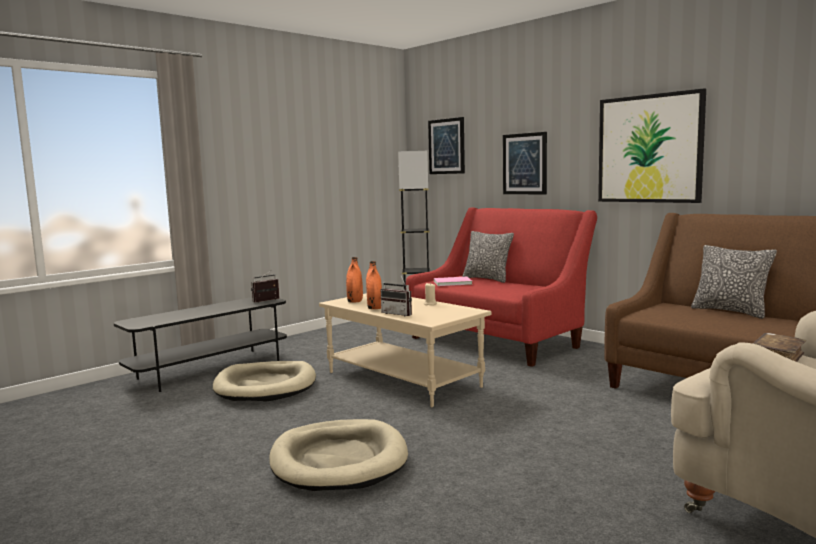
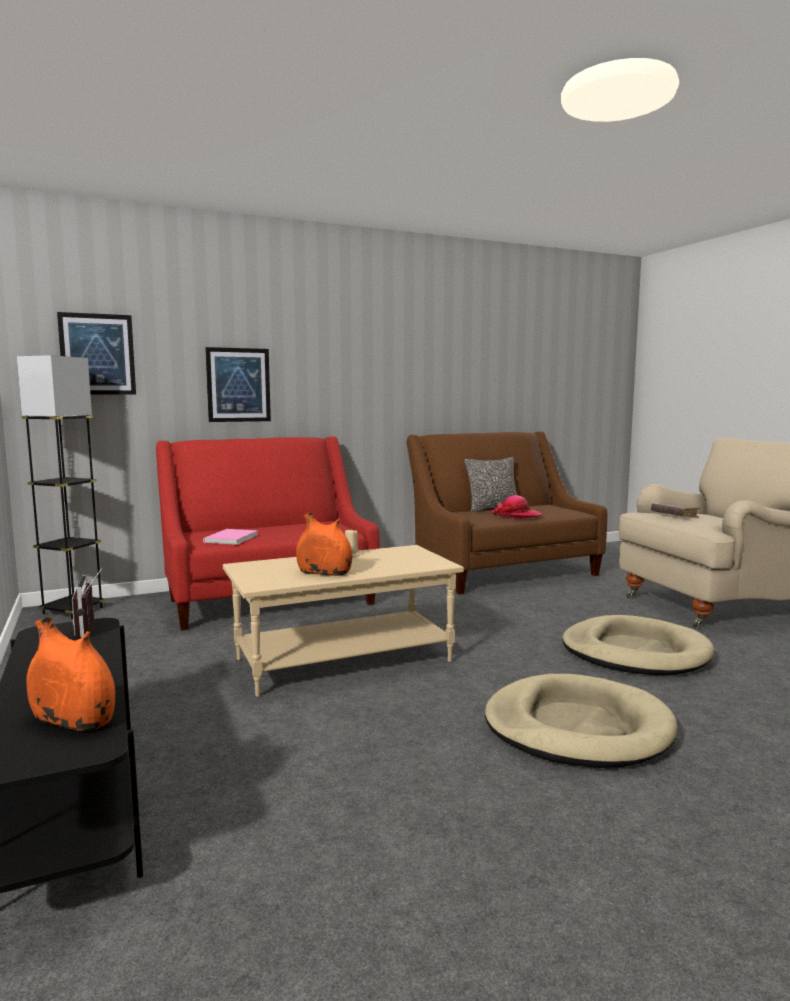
camera: 70 degrees left, 0 degrees up
beige dog bed [213,361,316,402] -> beige dog bed moved to [562,615,715,675]
orange vase [346,257,363,302] -> orange vase moved to [26,616,115,731]
radio [381,274,412,316] -> none
pillow [462,231,514,283] -> none
picture [598,88,706,203] -> none
none -> hat [491,495,542,519]

